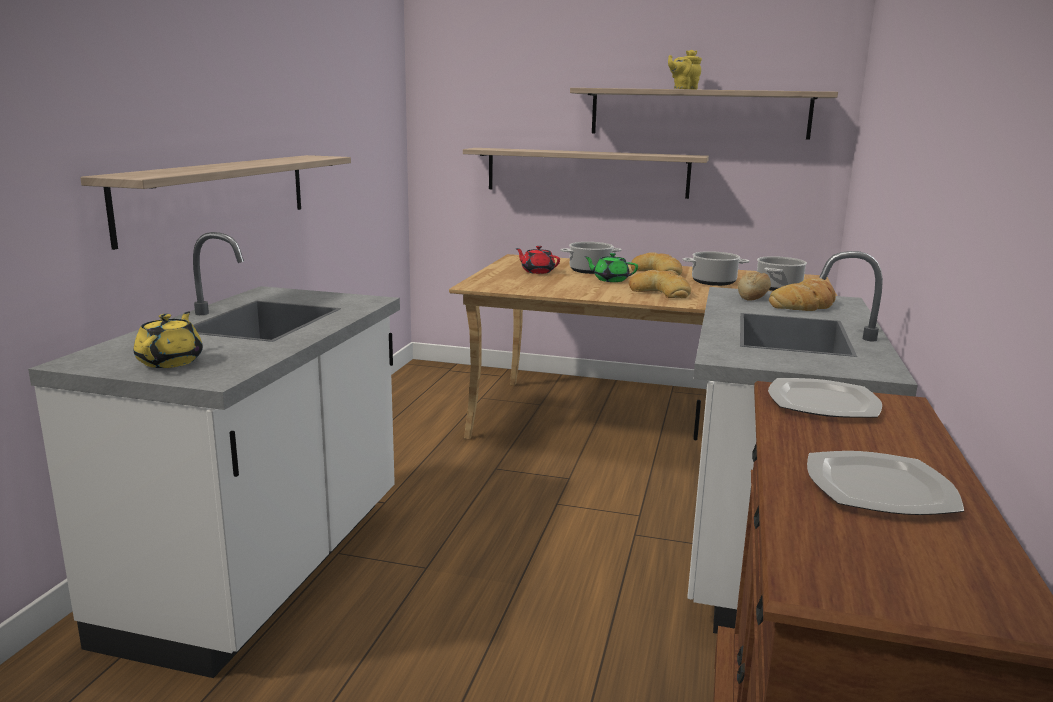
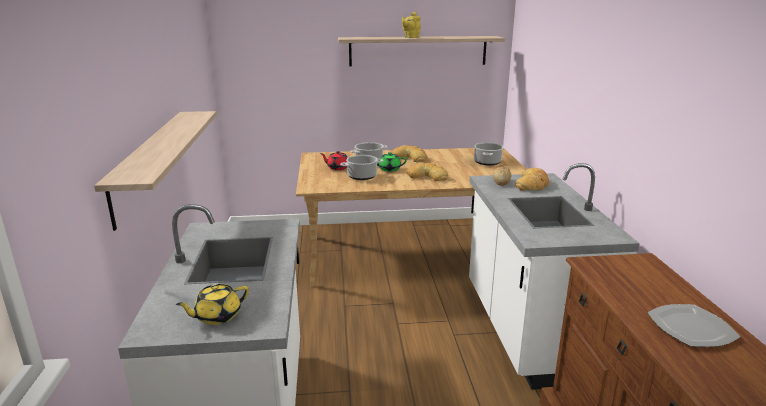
camera: 20 degrees left, 5 degrees up
yellow teapot [134,312,203,368] -> yellow teapot turned 105 degrees counterclockwise [176,284,249,325]
shelf [463,148,709,199] -> none
cooking pot [682,251,749,286] -> cooking pot moved to [340,155,383,180]
plate [768,378,882,418] -> none

